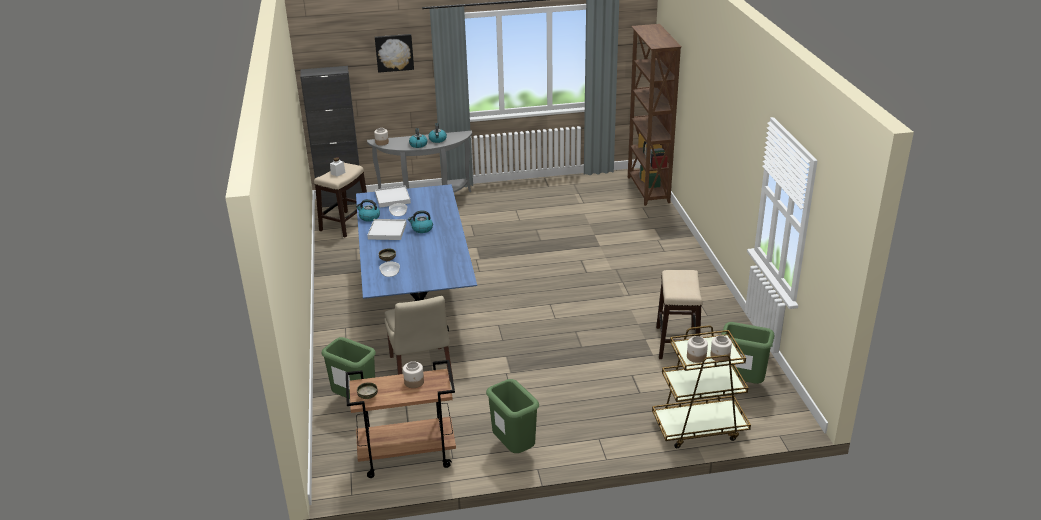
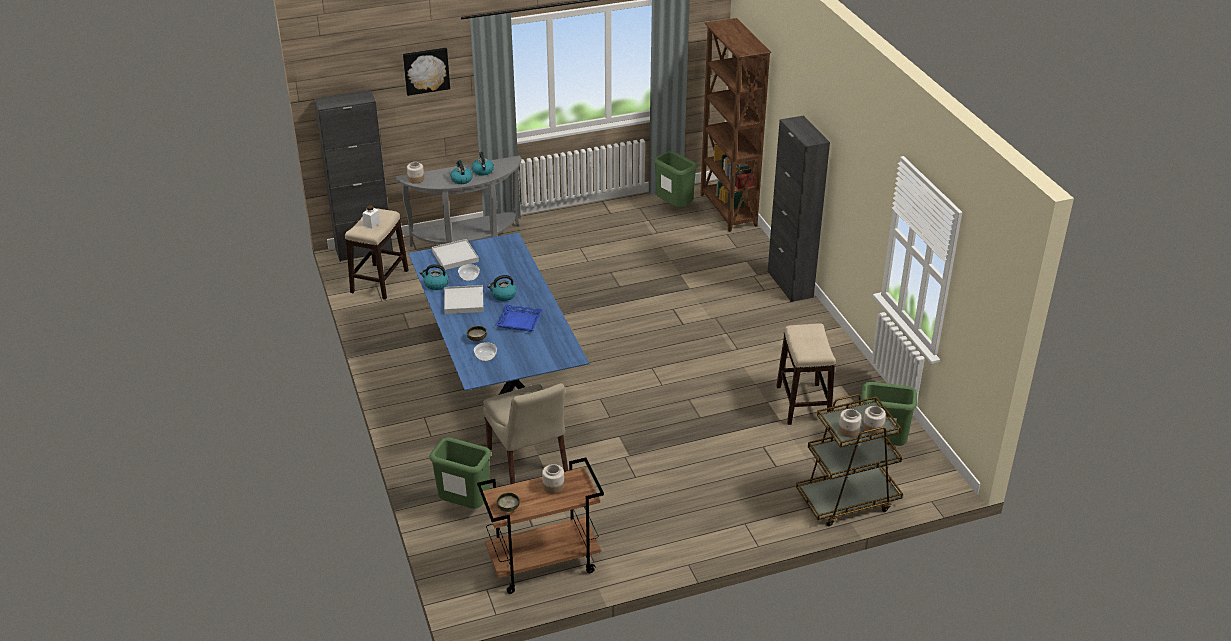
camera: 10 degrees left, 5 degrees up
green trash can [486,379,539,453] -> green trash can moved to [653,151,698,207]
none -> blue tray [496,305,543,332]
none -> black cabinet [768,115,830,302]

